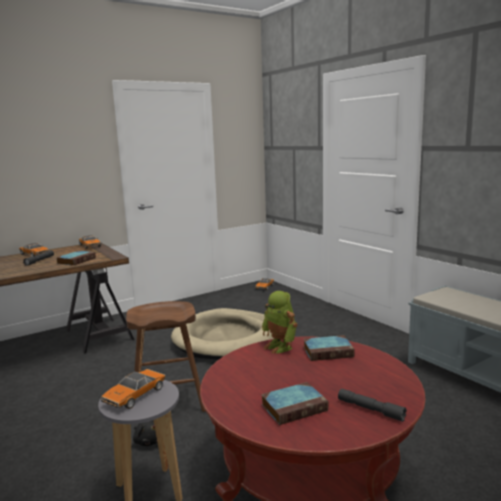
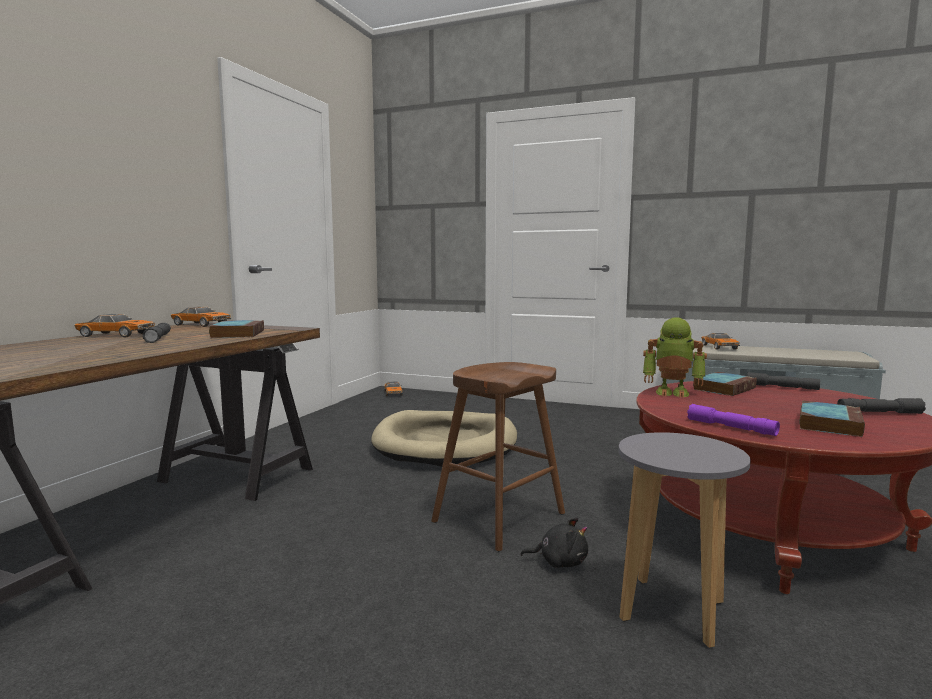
camera: 35 degrees left, 5 degrees down
toy car [101,369,165,409] -> toy car moved to [701,333,740,350]
none -> purple flashlight [687,404,780,436]
none -> grey flashlight [747,372,820,390]

